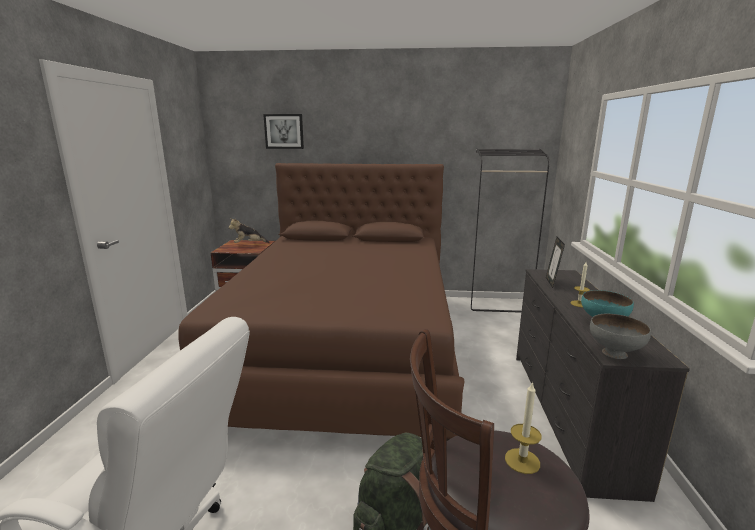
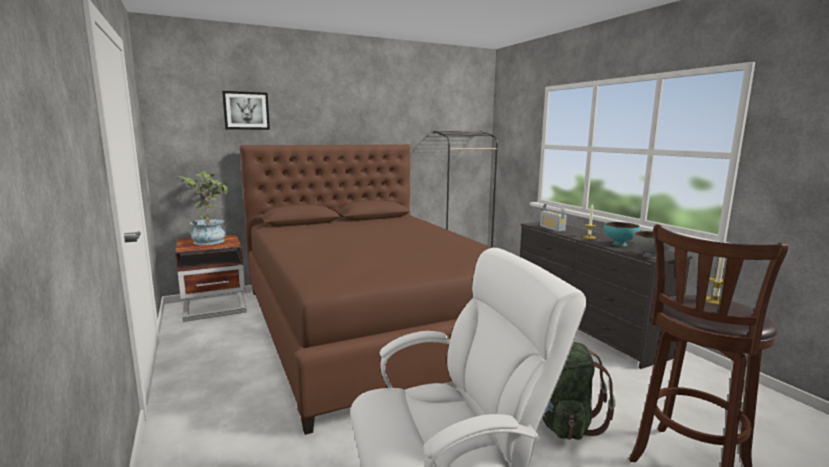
camera: 30 degrees left, 5 degrees down
plush toy [228,218,269,243] -> potted plant [179,171,228,245]
picture frame [546,237,565,288] -> radio [540,204,566,232]

